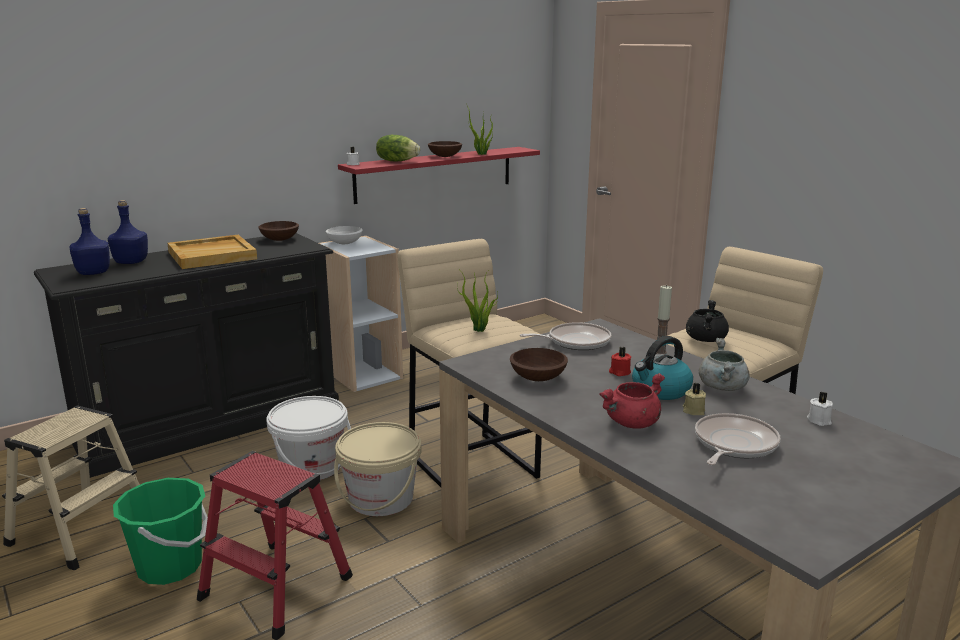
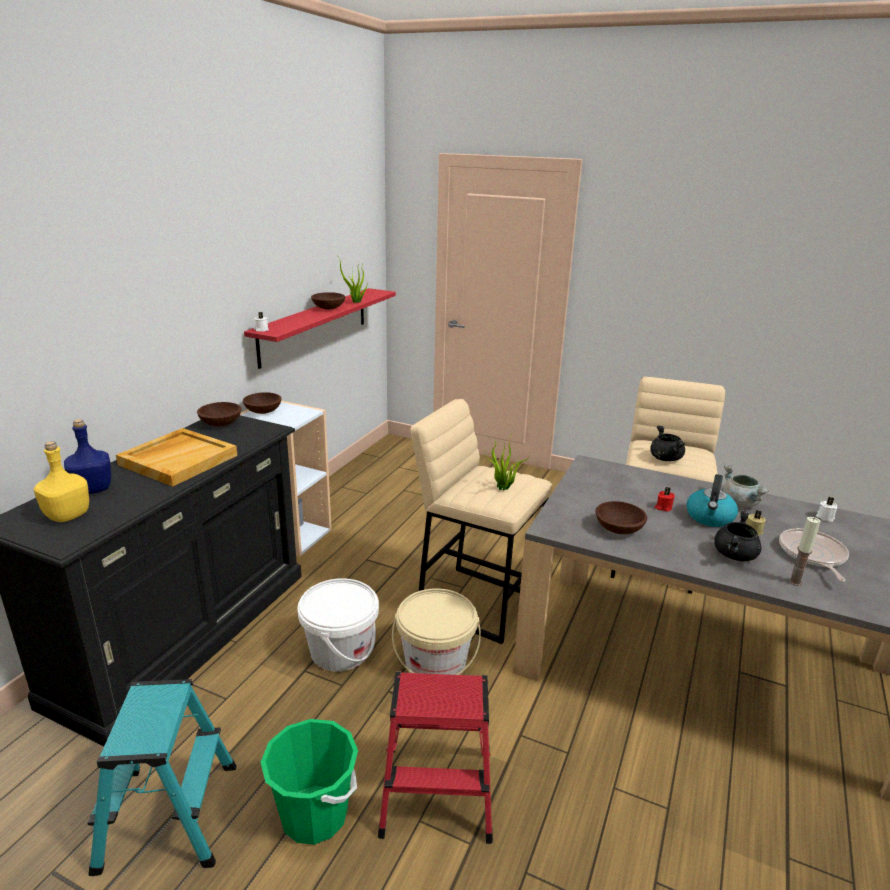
camera: 30 degrees left, 5 degrees up
beige step ladder [2,405,140,570] -> turquoise step ladder [88,679,237,876]
blue bottle [69,208,110,275] -> yellow bottle [34,441,89,522]
white bowl [326,226,363,244] -> brown bowl [243,392,282,414]
lettuce [376,135,420,161] -> none
frying pan [520,322,611,350] -> none
red cooking pot [599,373,665,429] -> black cooking pot [714,510,761,561]
candle [656,285,672,354] -> candle moved to [788,517,821,586]

